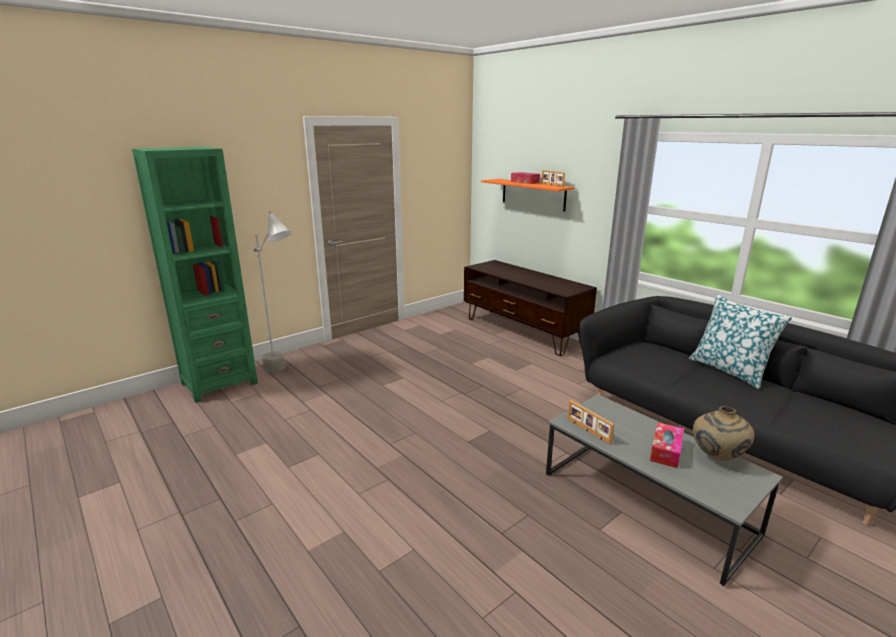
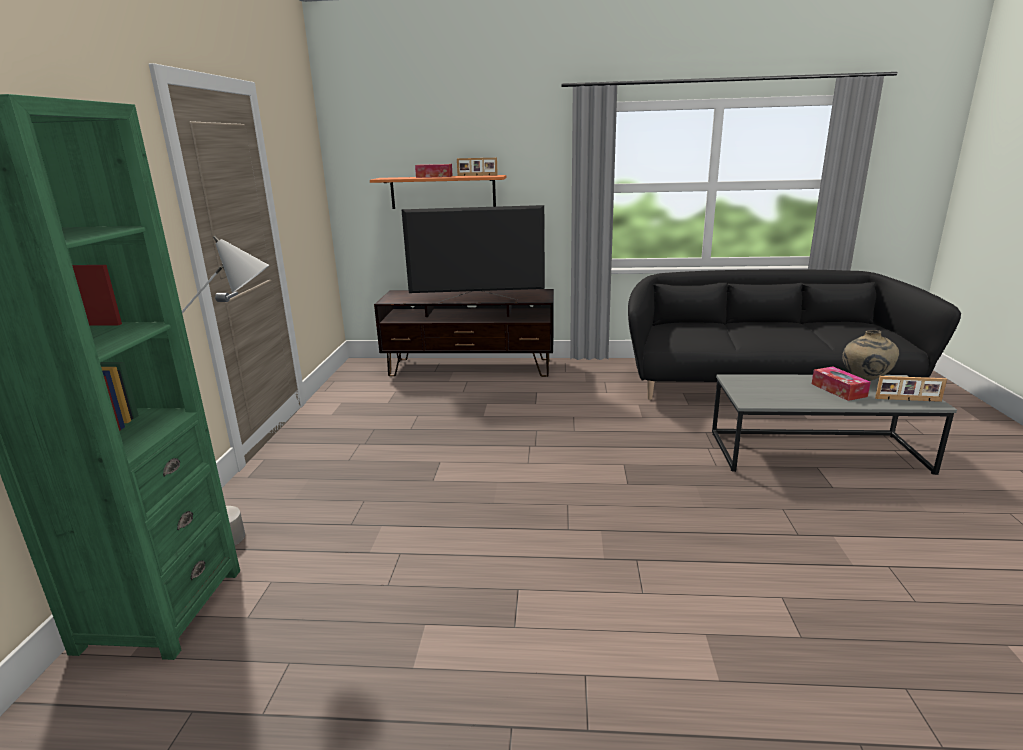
camera: 45 degrees left, 0 degrees up
picture frame [567,400,614,445] -> picture frame moved to [875,376,947,402]
pillow [689,294,793,389] -> none
none -> television [401,205,545,303]

